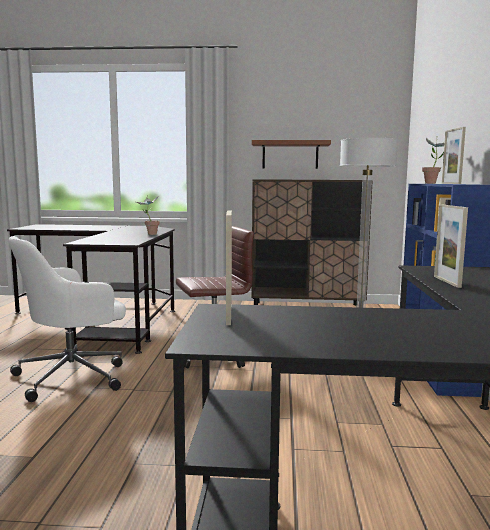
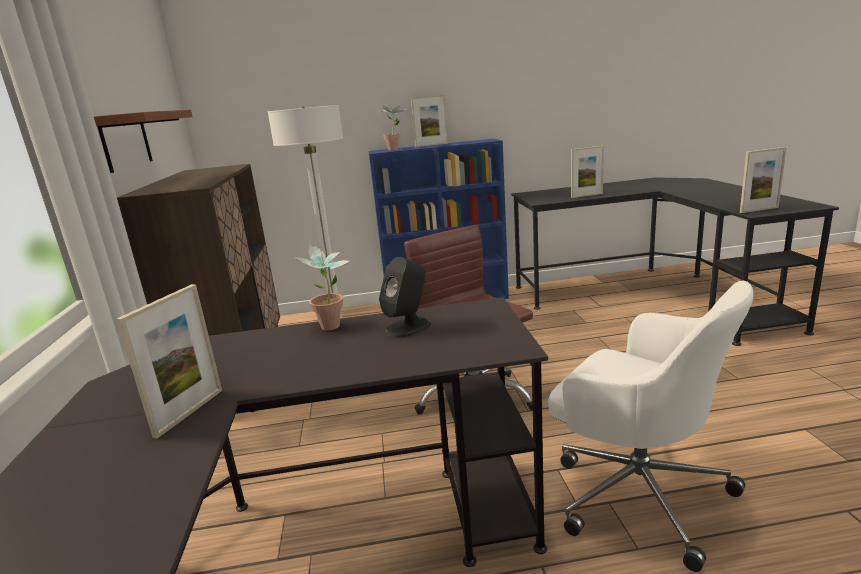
camera: 100 degrees left, 10 degrees up
none -> picture frame [116,284,222,439]
none -> black speaker [379,257,431,338]

